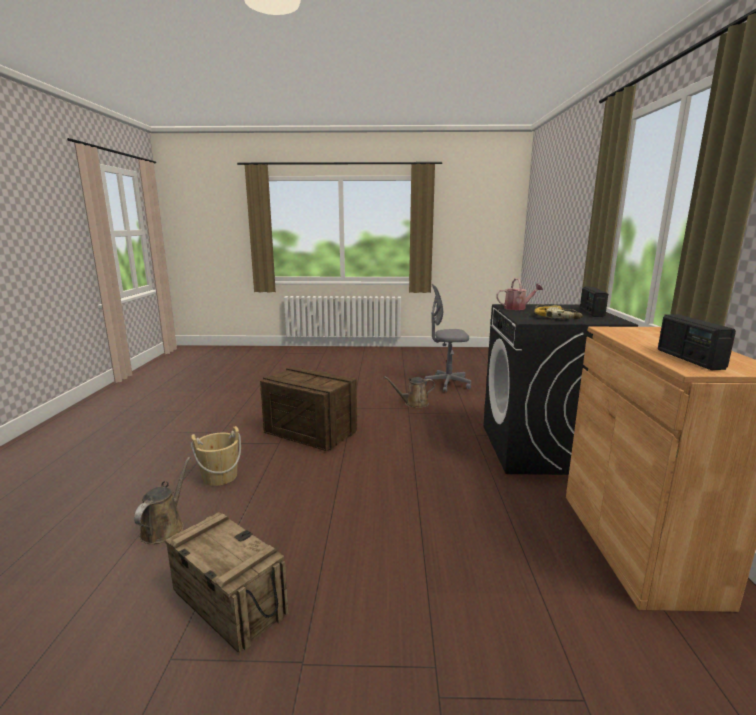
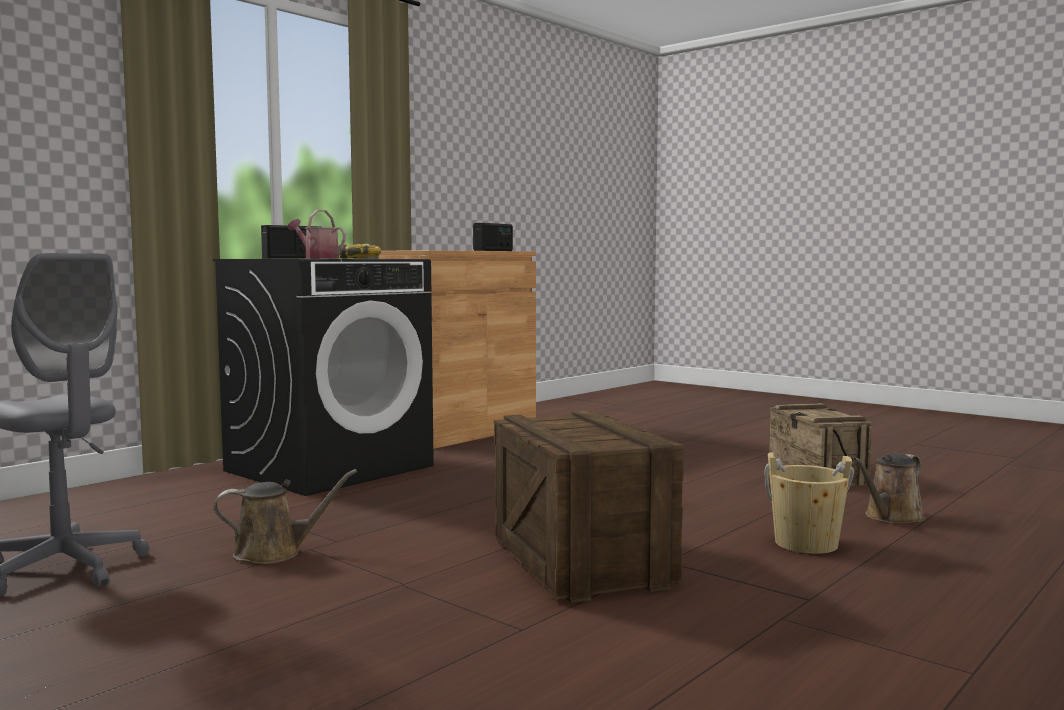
camera: 140 degrees left, 10 degrees down
brown watering can [384,376,435,408] -> brown watering can turned 45 degrees counterclockwise [214,469,357,564]

